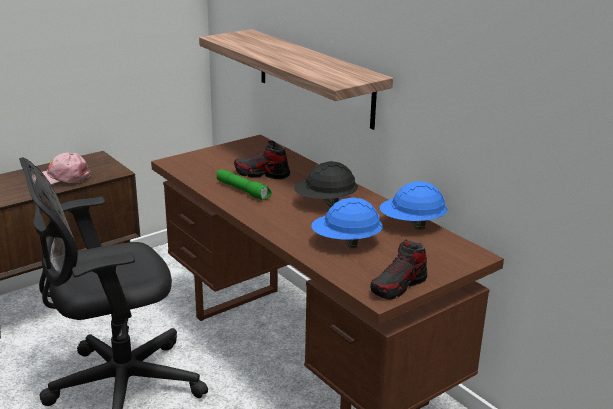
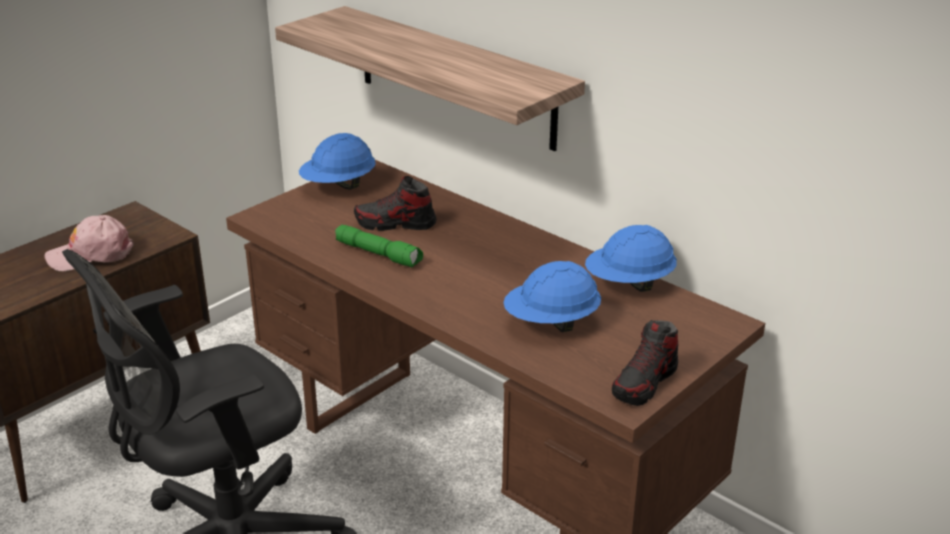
camera: 10 degrees left, 5 degrees up
black hard hat [294,161,358,207] -> none
none -> blue hard hat [299,133,376,190]

